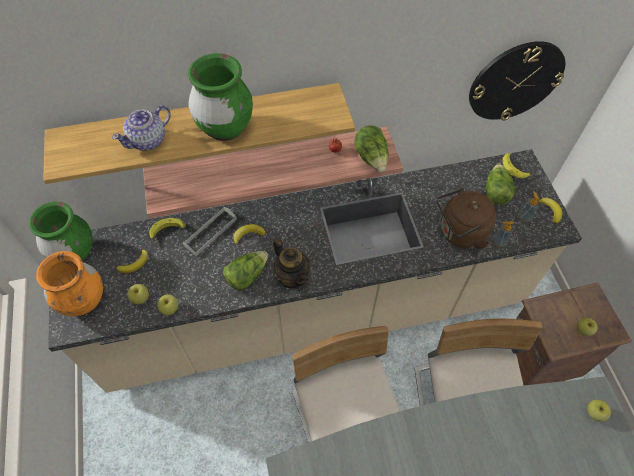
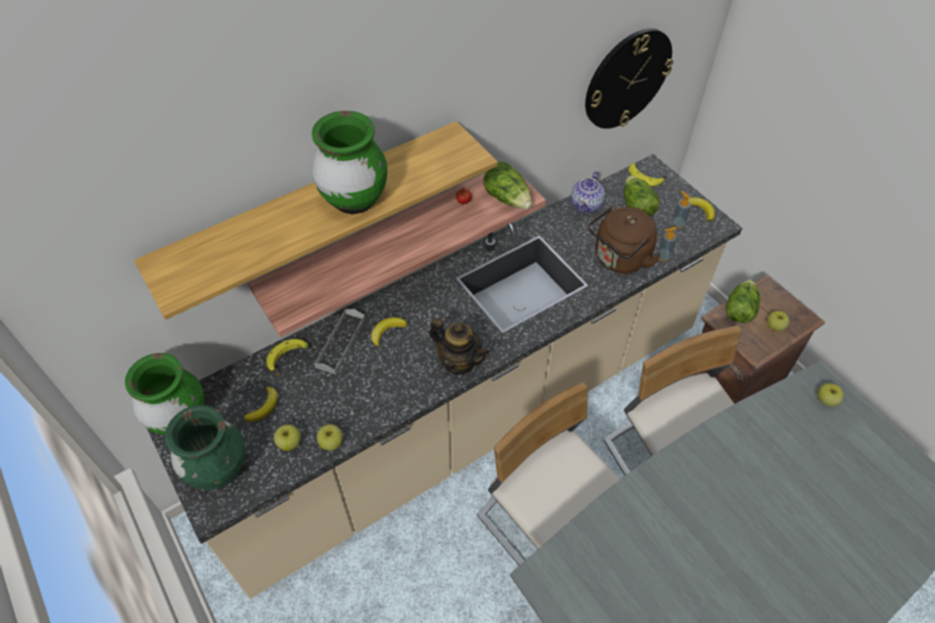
camera: 20 degrees left, 5 degrees down
orange vase [36,251,103,316] -> green vase [165,405,246,490]
teapot [112,105,171,151] -> teapot moved to [571,171,605,213]
lettuce [223,251,268,290] -> lettuce moved to [725,280,760,323]

